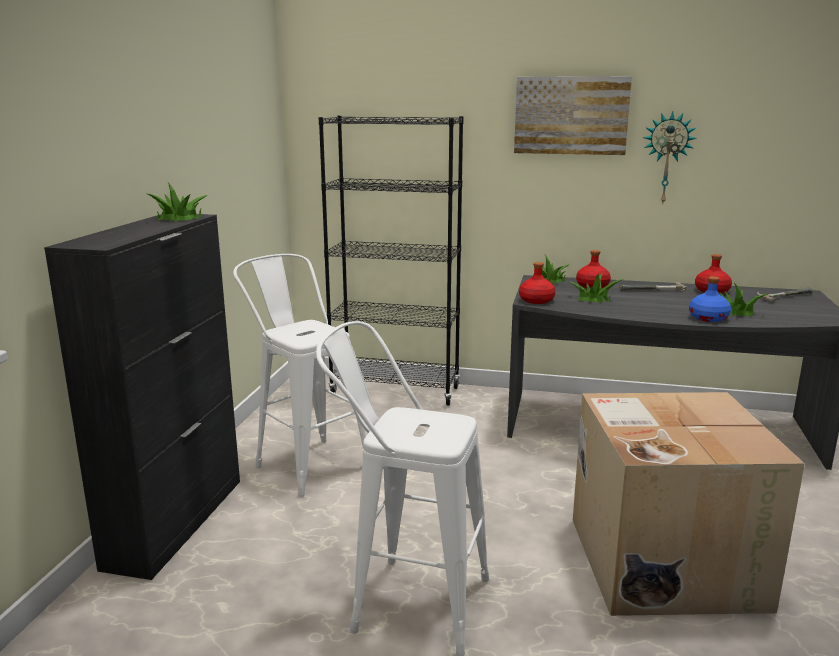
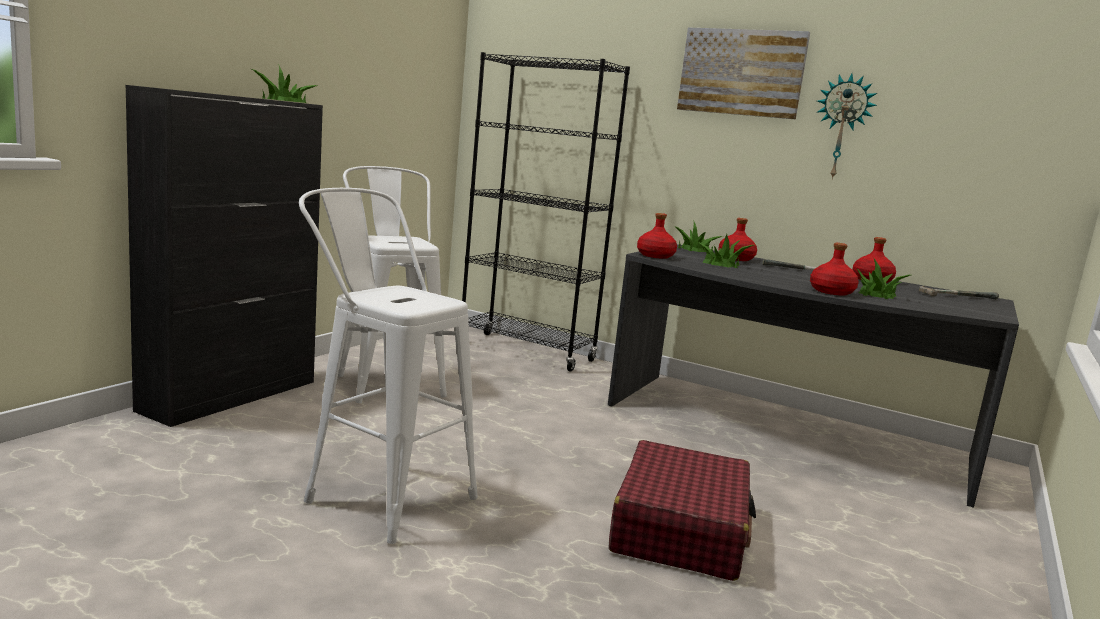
camera: 15 degrees right, 5 degrees down
cardboard box [573,392,805,616] -> red suitcase [609,440,756,581]
blue bottle [689,276,731,322] -> red bottle [810,243,859,296]

